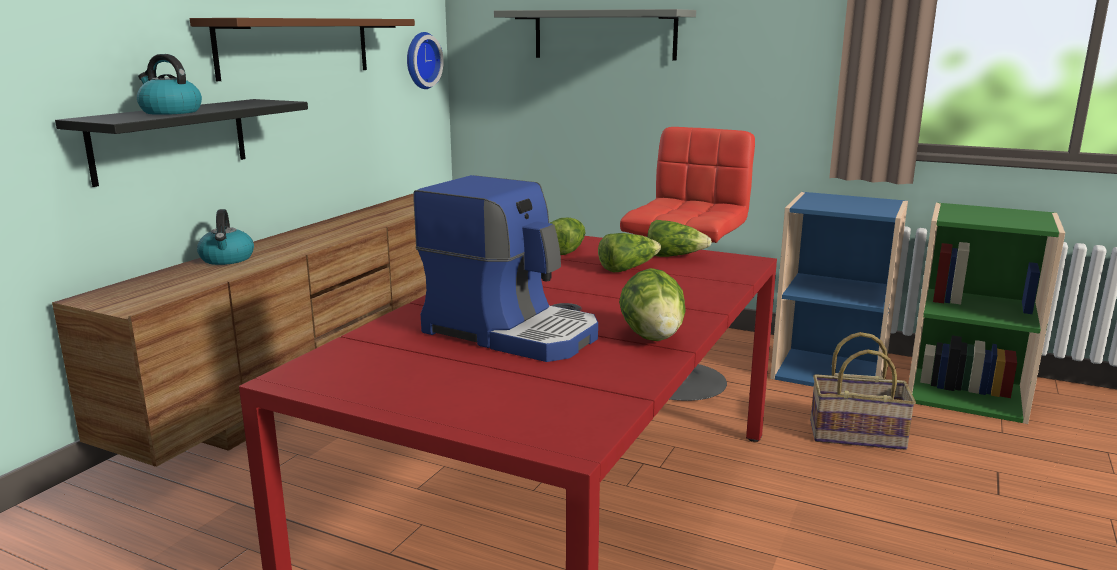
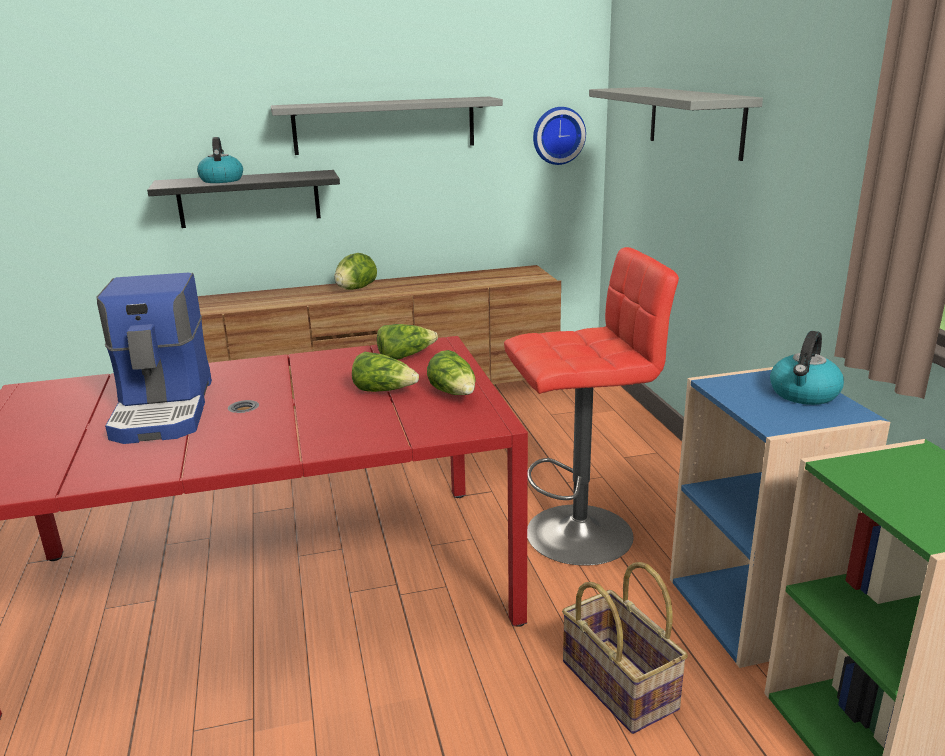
camera: 50 degrees right, 5 degrees up
brown shelf [190,18,415,81] -> grey shelf [271,97,503,155]
kettle [197,209,254,265] -> kettle moved to [770,331,844,405]
lettuce [619,268,686,341] -> lettuce moved to [334,253,377,290]

